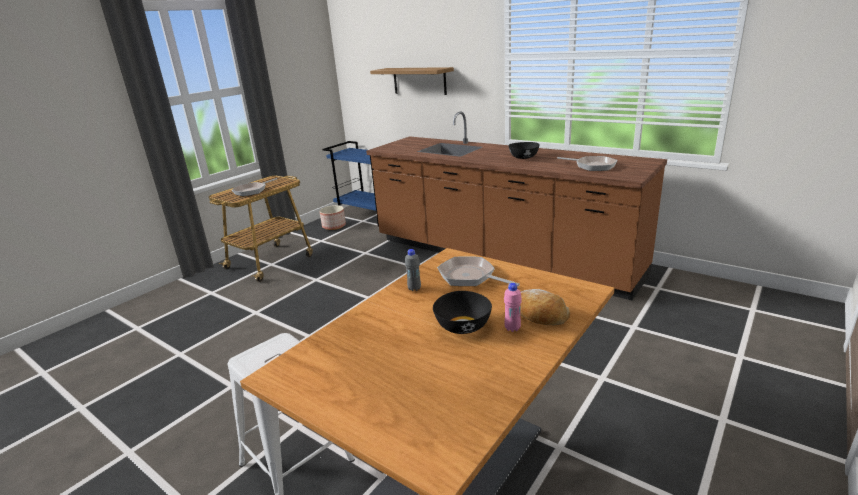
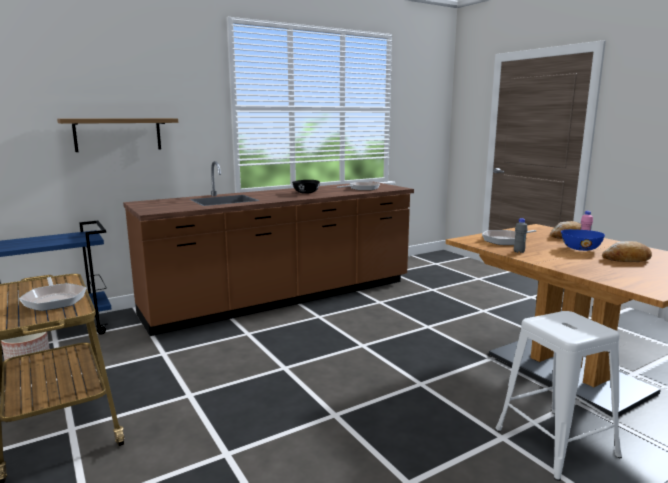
camera: 70 degrees left, 10 degrees down
black bowl [433,291,492,334] -> blue bowl [561,229,605,251]
none -> bread [602,241,652,262]

